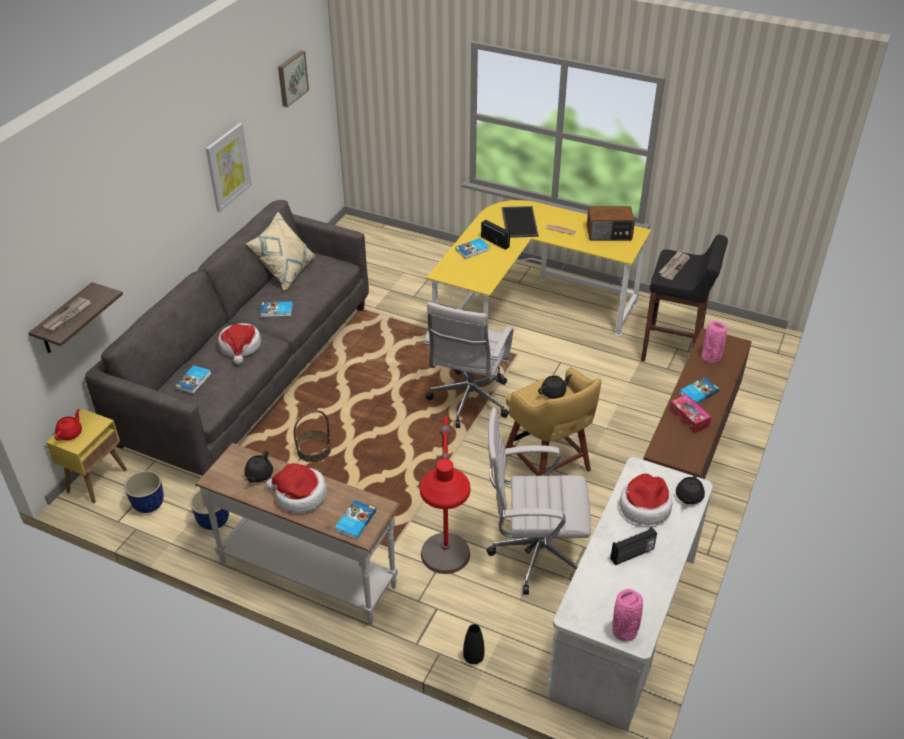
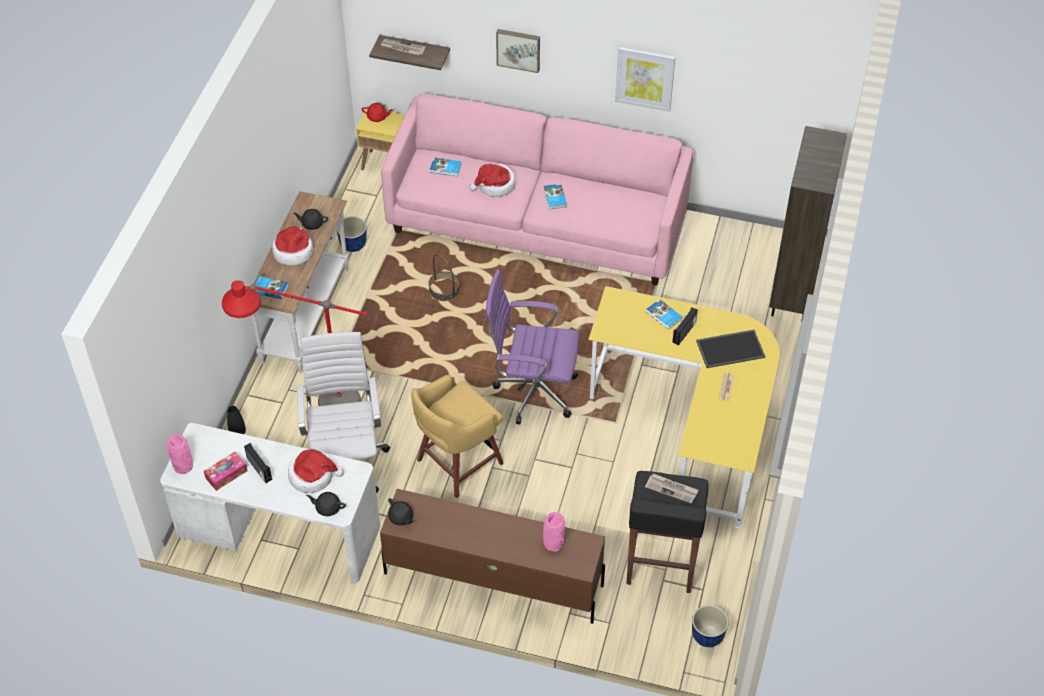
camera: 80 degrees right, 10 degrees up
grey sofa [85,200,369,476] -> pink sofa [381,94,693,285]
planter [124,471,164,513] -> planter moved to [692,605,729,647]
beige pillow [246,212,315,291] -> none
picture [278,51,309,107] -> picture moved to [496,29,540,73]
white office chair [423,302,513,428] -> purple office chair [485,270,579,424]
black teapot [538,374,572,399] -> black teapot moved to [388,498,414,526]
radio [587,206,635,241] -> none
tissue box [669,395,711,433] -> tissue box moved to [204,452,248,491]
book [679,377,719,404] -> none
none -> brown bookcase [769,126,847,322]

